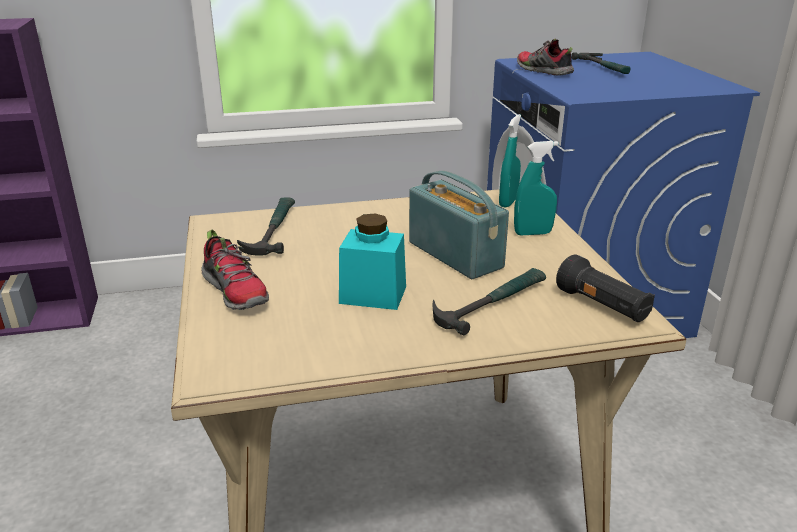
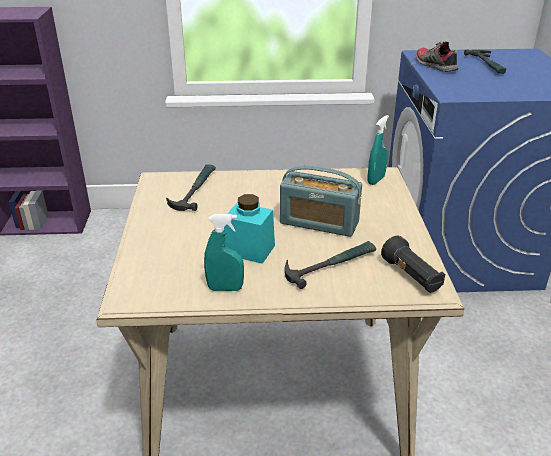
camera: 10 degrees right, 5 degrees up
shoe [201,230,269,310] -> none
radio [409,171,509,279] -> radio turned 135 degrees clockwise [280,166,362,237]
turquoise spray bottle [514,141,559,235] -> turquoise spray bottle moved to [204,214,244,291]

